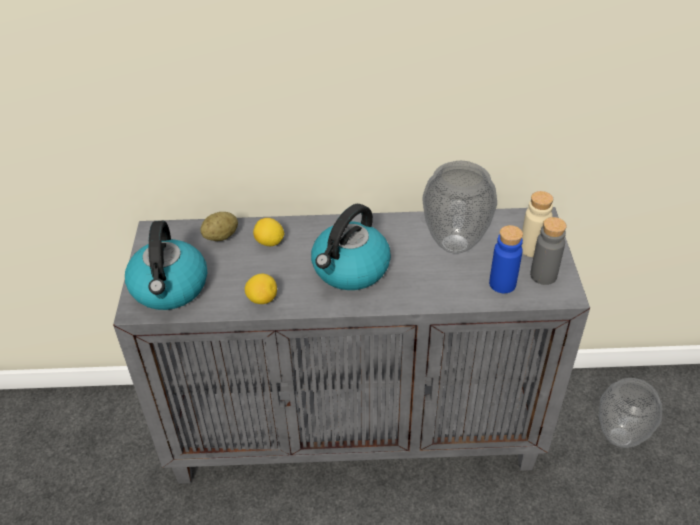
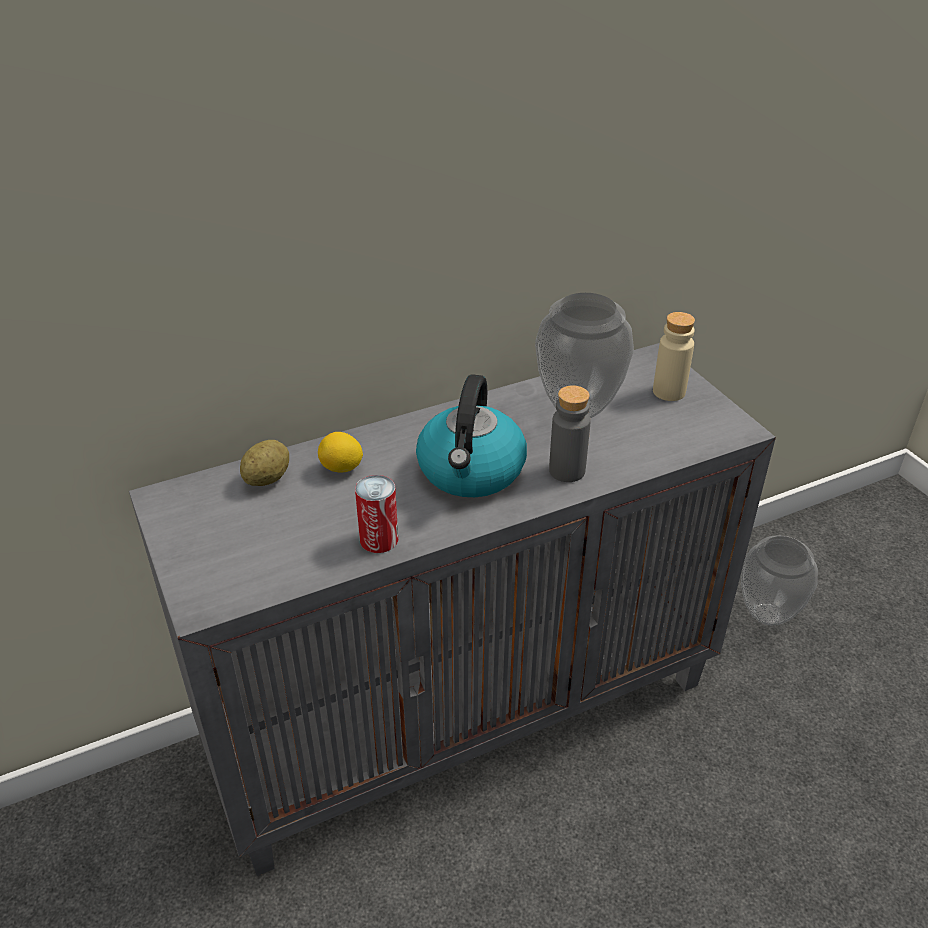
camera: 25 degrees left, 5 degrees down
kettle [125,221,207,310] -> none
lemon [245,274,277,304] -> can [355,475,398,553]
blue bottle [489,225,523,293] -> none
grey bottle [530,217,566,285] -> grey bottle moved to [549,385,591,482]

